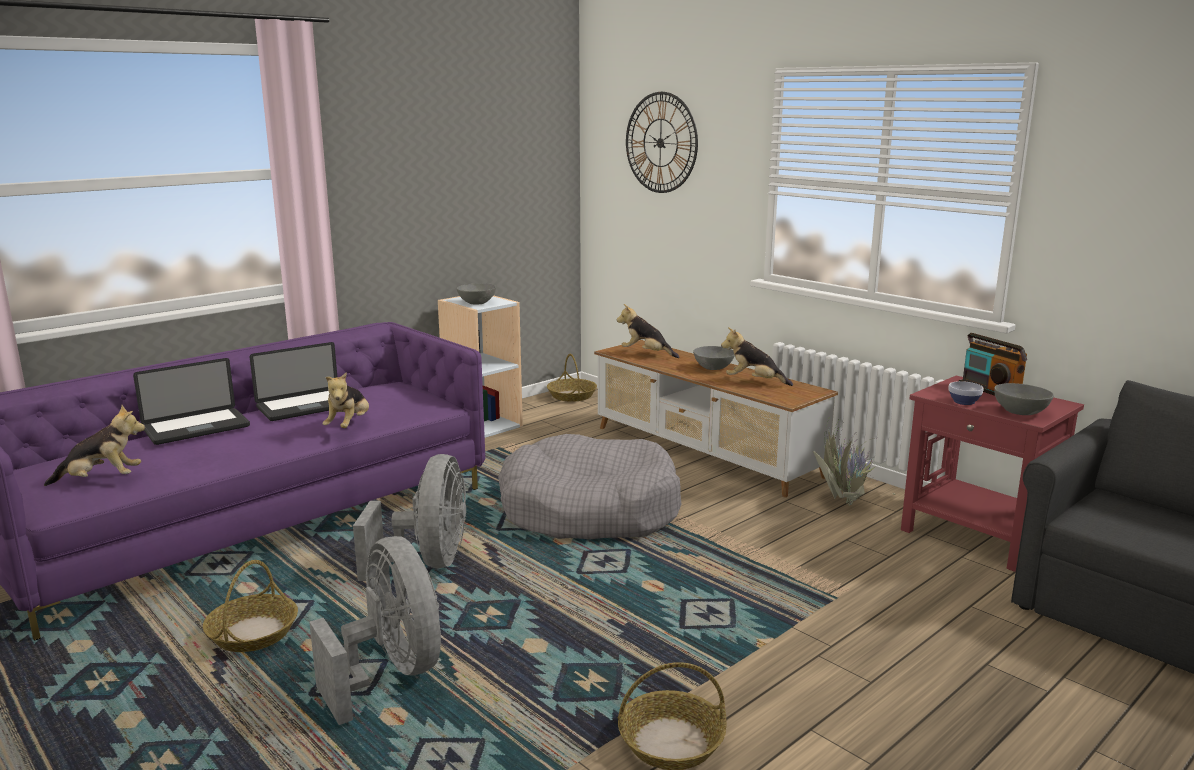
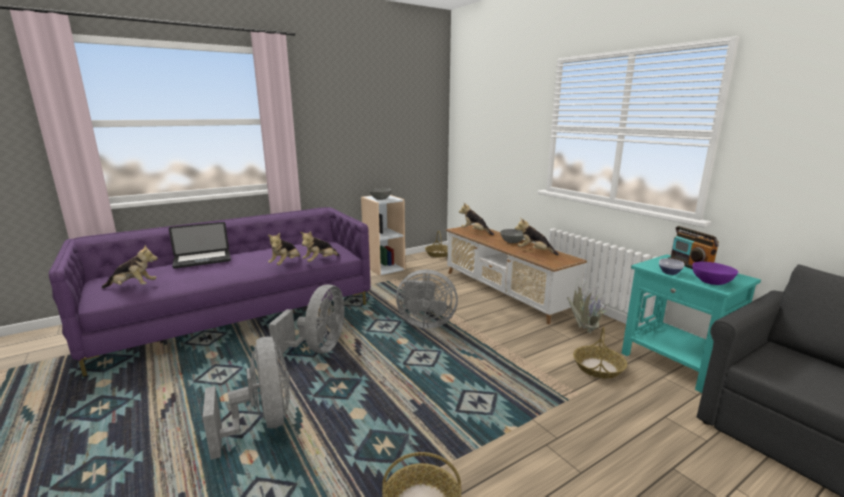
camera: 10 degrees right, 0 degrees up
basket [203,560,298,652] -> basket moved to [573,327,627,379]
laptop [250,342,337,421] -> none
grey dog bed [498,434,681,539] -> grey fan [396,269,458,329]
wall clock [626,92,698,193] -> none
red side table [901,376,1084,572] -> turquoise side table [622,254,761,393]
grey bowl [994,383,1054,415] -> purple bowl [692,262,738,285]
none -> plush toy [300,231,339,262]

